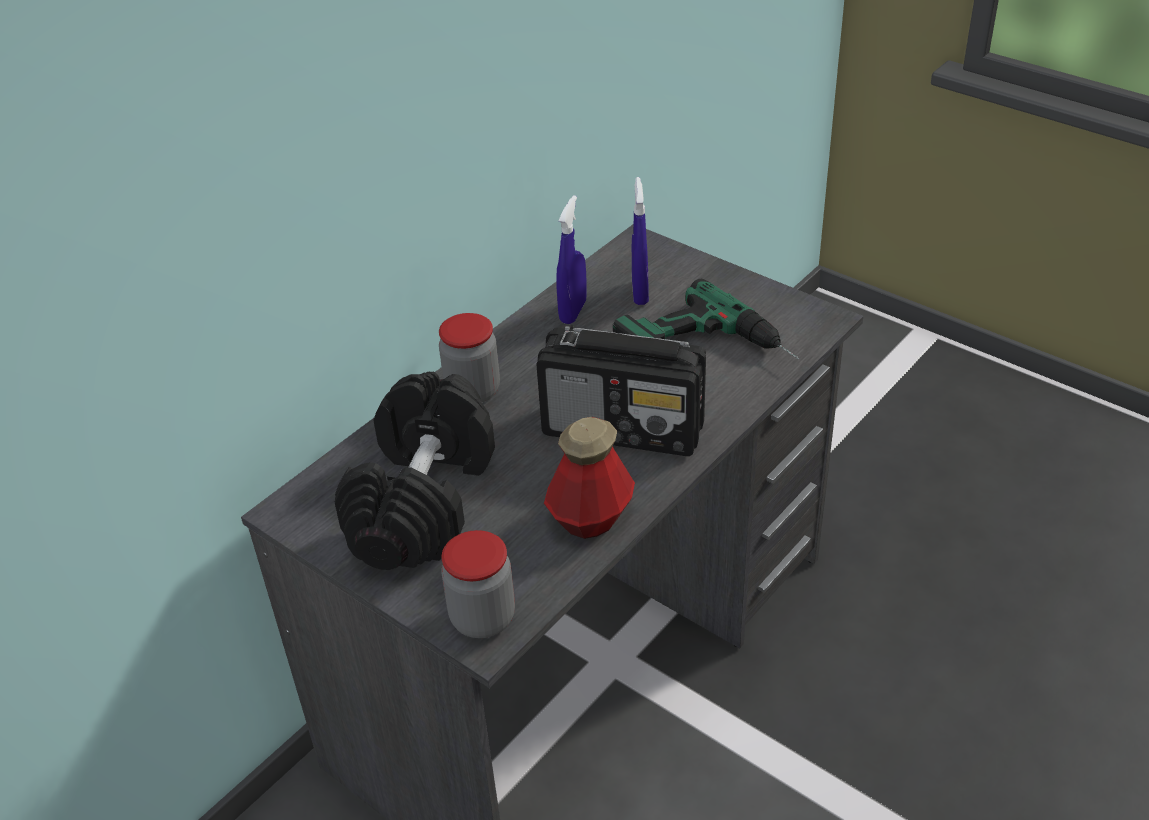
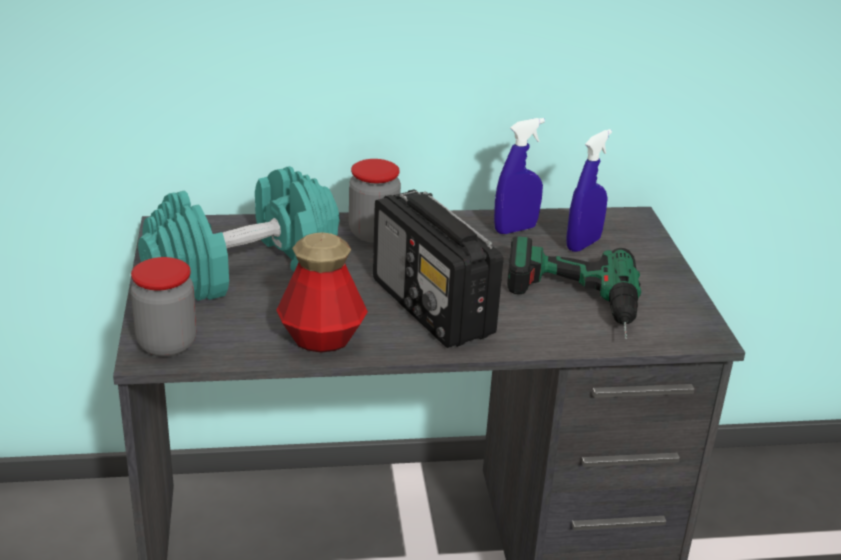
camera: 40 degrees right, 10 degrees down
black dumbbell [335,372,495,570] -> turquoise dumbbell [138,166,339,301]

